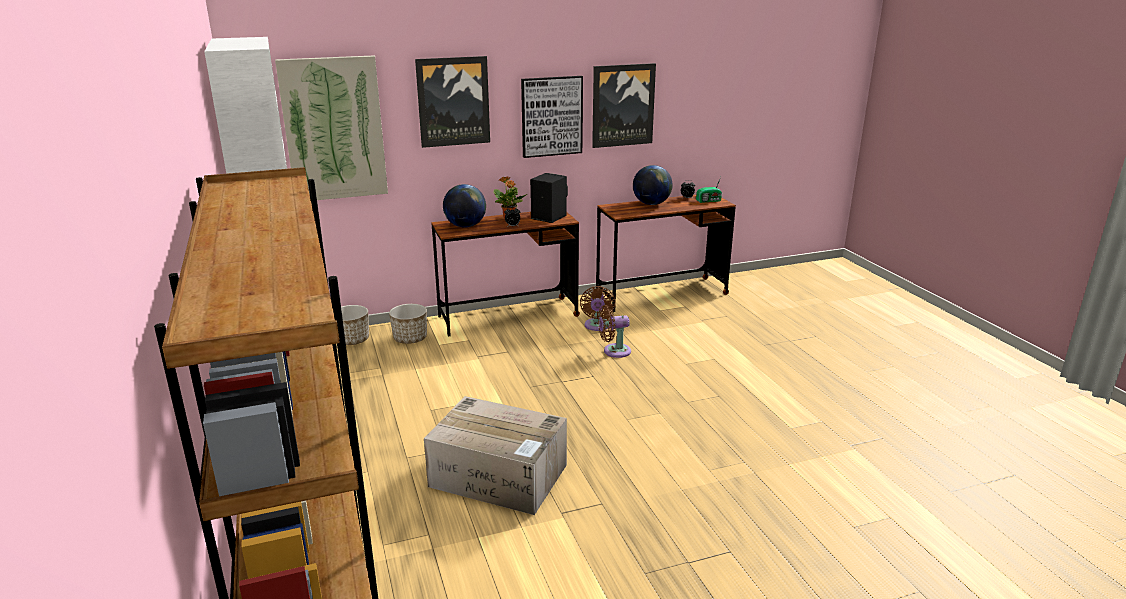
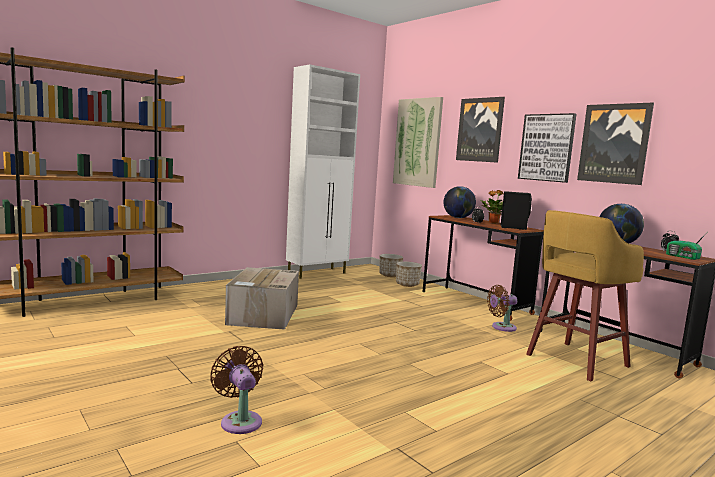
camera: 70 degrees right, 15 degrees down
brown fan [598,305,631,358] -> brown fan moved to [210,346,263,434]
none -> yellow stool [526,210,644,381]

